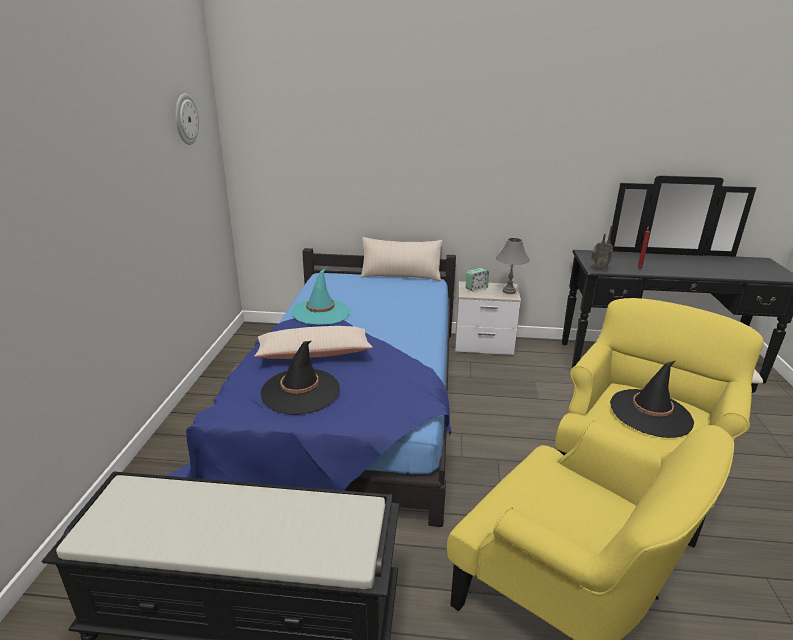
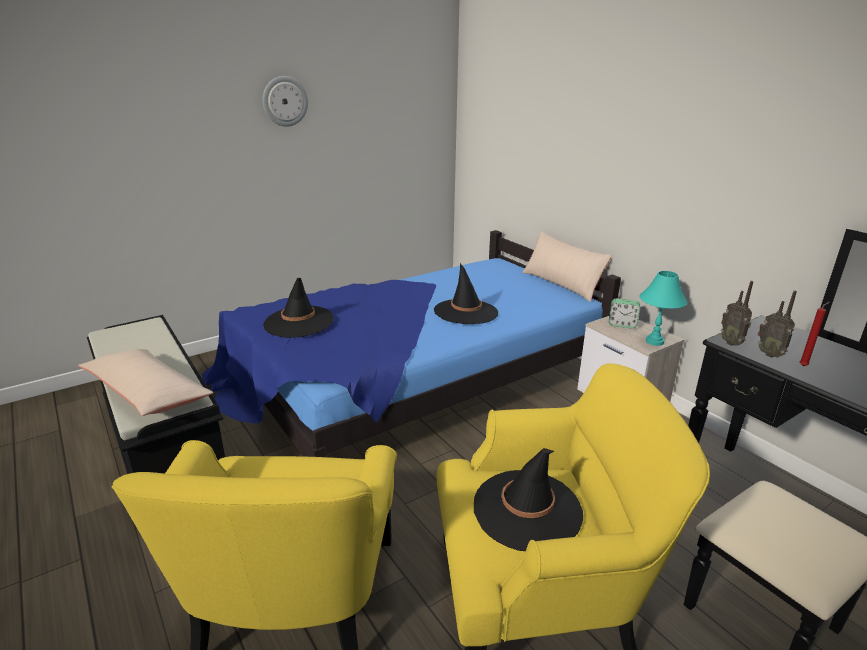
camera: 50 degrees right, 0 degrees up
wall clock [175,93,199,145] -> wall clock moved to [263,76,308,127]
beige pillow [255,326,372,359] -> beige pillow moved to [78,349,213,416]
turquoise hat [291,268,350,325] -> none
grey table lamp [496,238,530,294] -> turquoise table lamp [640,271,687,346]
none -> black hat [434,263,498,324]
none -> radio [758,291,797,358]

